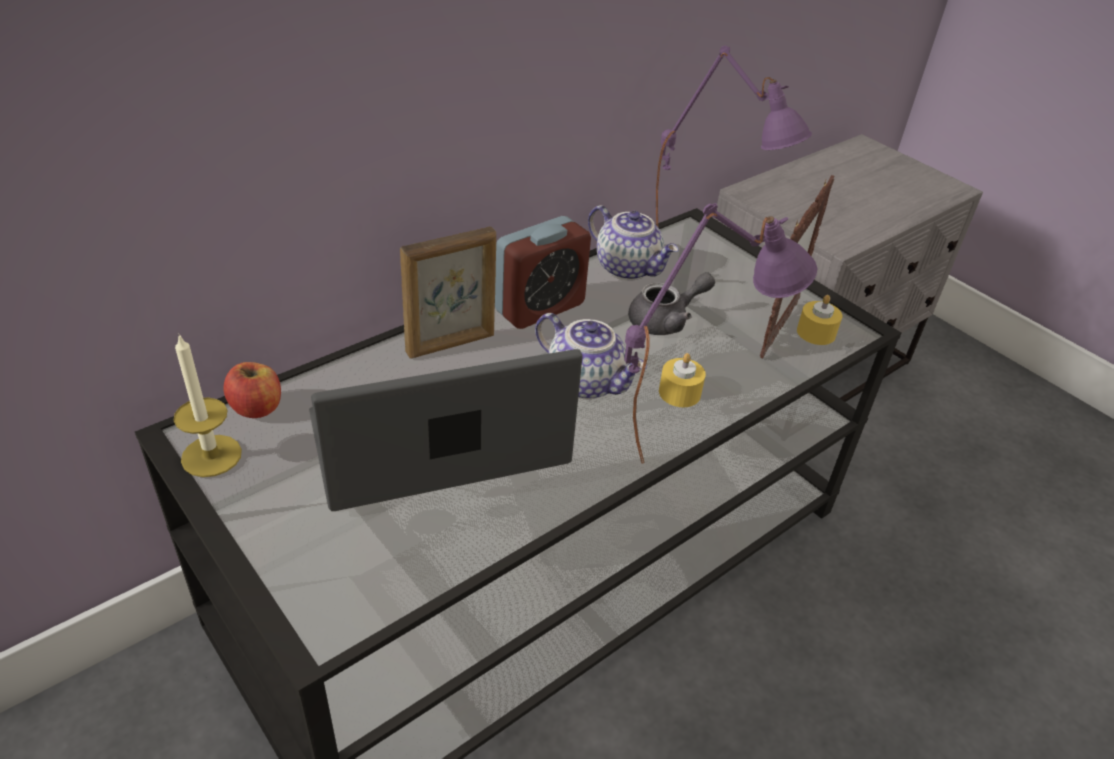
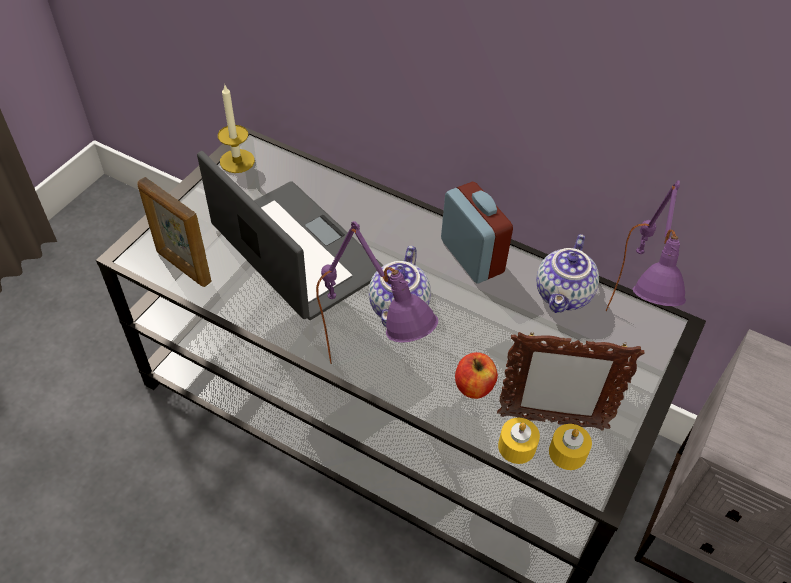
camera: 70 degrees right, 10 degrees up
apple [224,362,281,418] -> apple moved to [455,352,498,399]
picture frame [400,227,496,359] -> picture frame moved to [137,177,212,287]
alarm clock [495,216,591,329] -> alarm clock turned 150 degrees counterclockwise [441,182,513,283]
grey teapot [628,272,715,335] -> none
yellow candle [659,353,706,407] -> yellow candle moved to [498,418,540,464]

